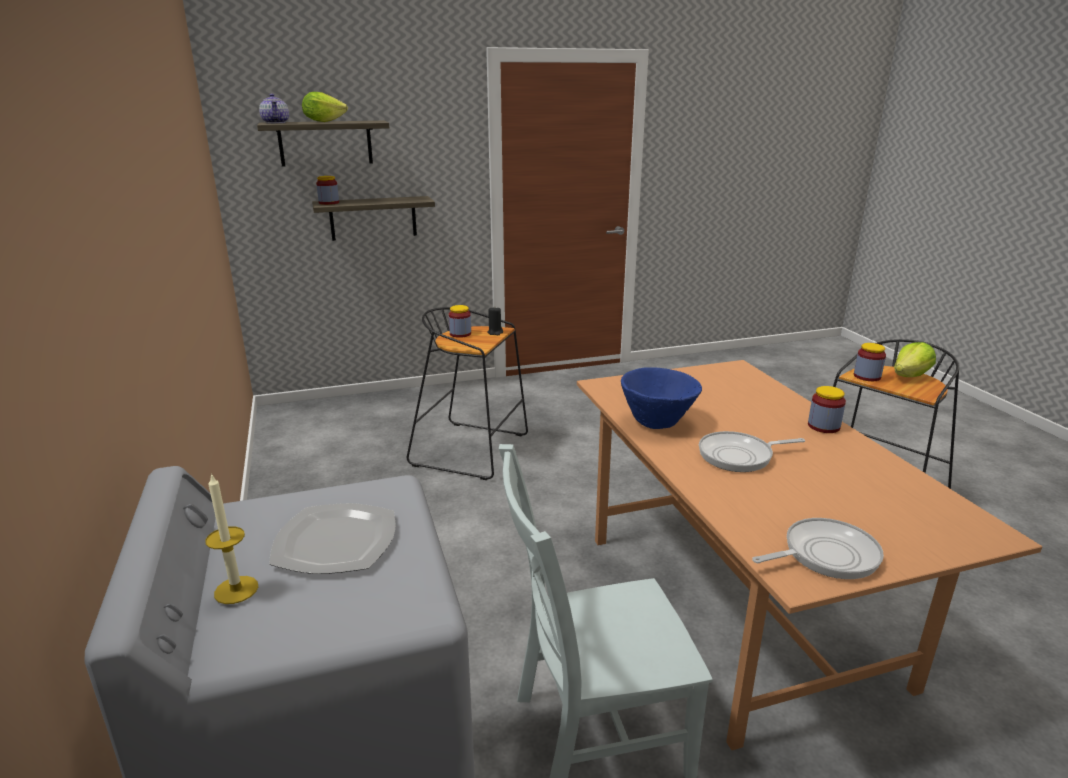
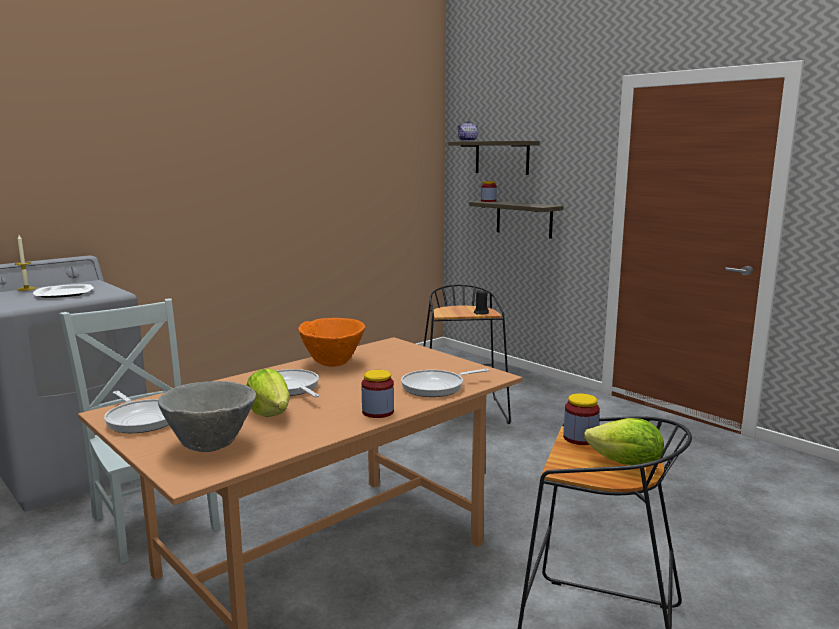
camera: 65 degrees right, 10 degrees down
lettuce [302,92,348,122] -> lettuce moved to [247,369,289,417]
jar [449,305,471,338] -> none
blue bowl [621,367,702,429] -> orange bowl [298,318,365,367]
none -> grey bowl [158,381,256,452]
none -> frying pan [401,369,489,397]

